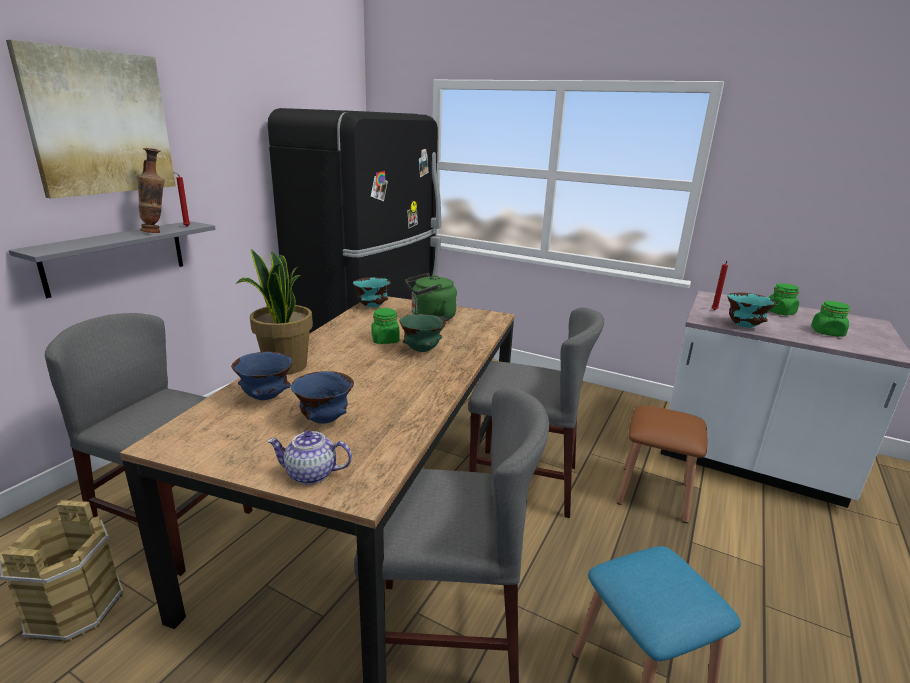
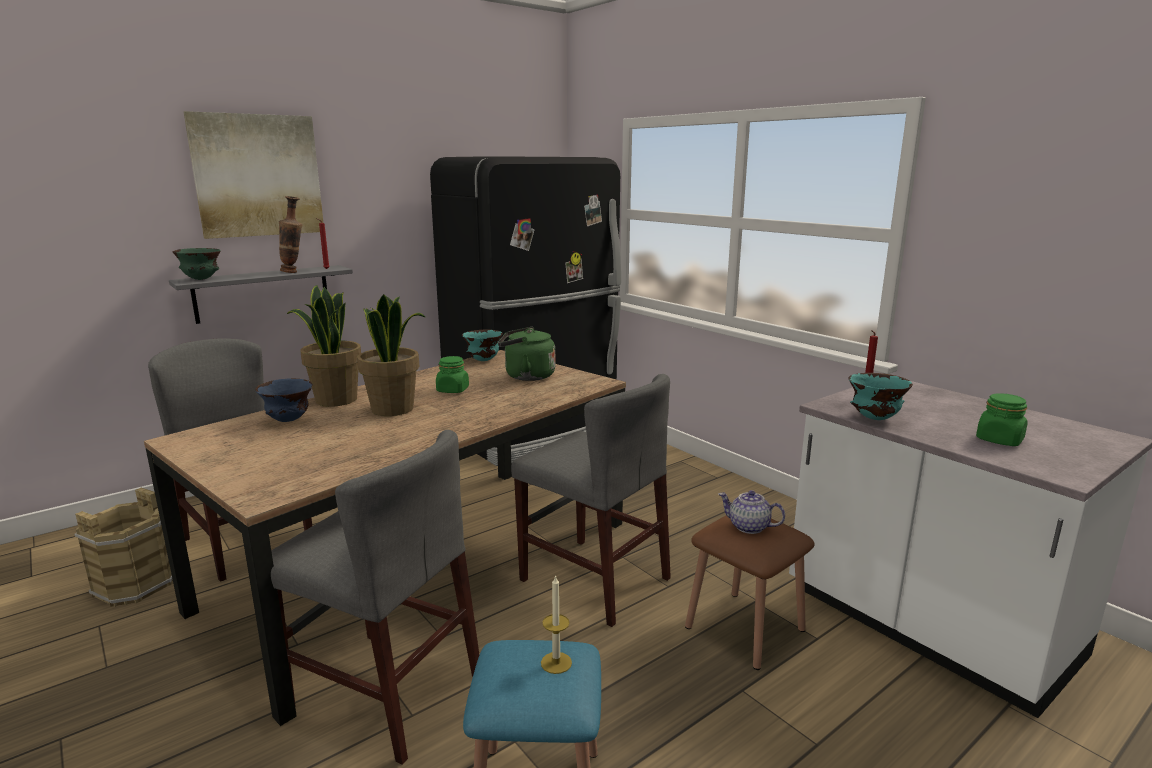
camera: 25 degrees right, 5 degrees down
teapot [267,430,352,485] -> teapot moved to [719,490,785,534]
blue bowl [291,371,354,424] -> none
green bowl [400,314,446,352] -> green bowl moved to [172,248,221,280]
green jar [769,283,799,315] -> none
none -> potted plant [357,294,425,416]
none -> candle [541,575,572,674]

